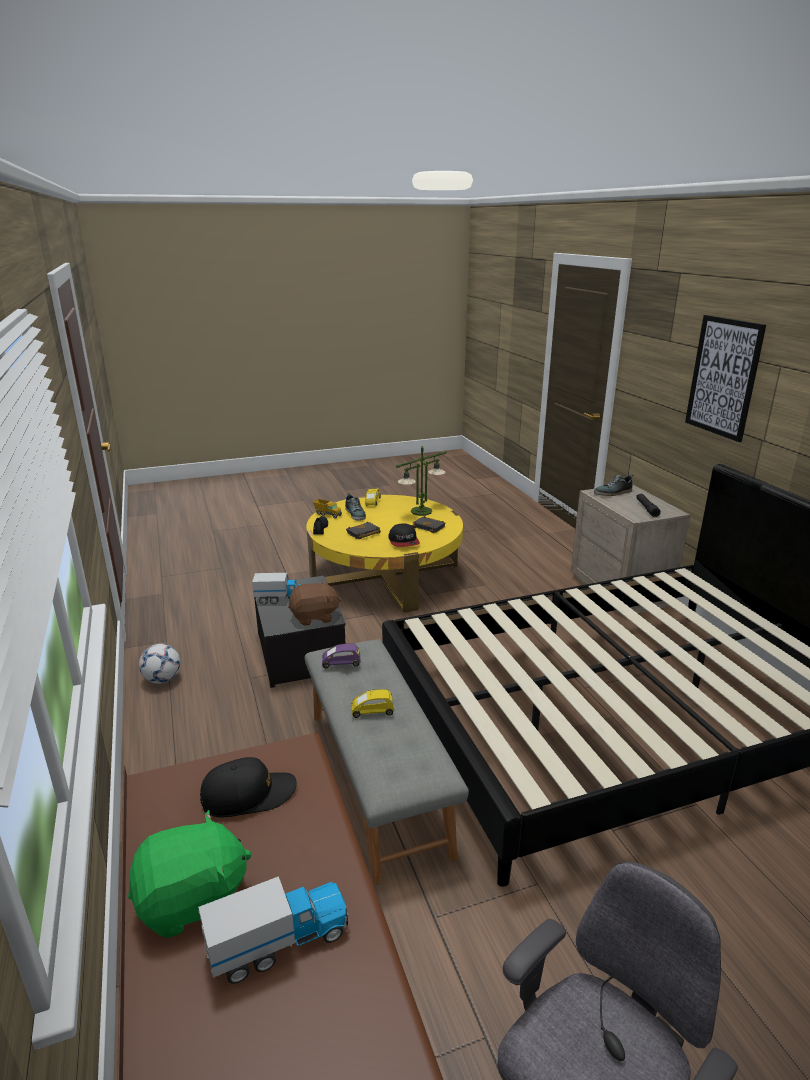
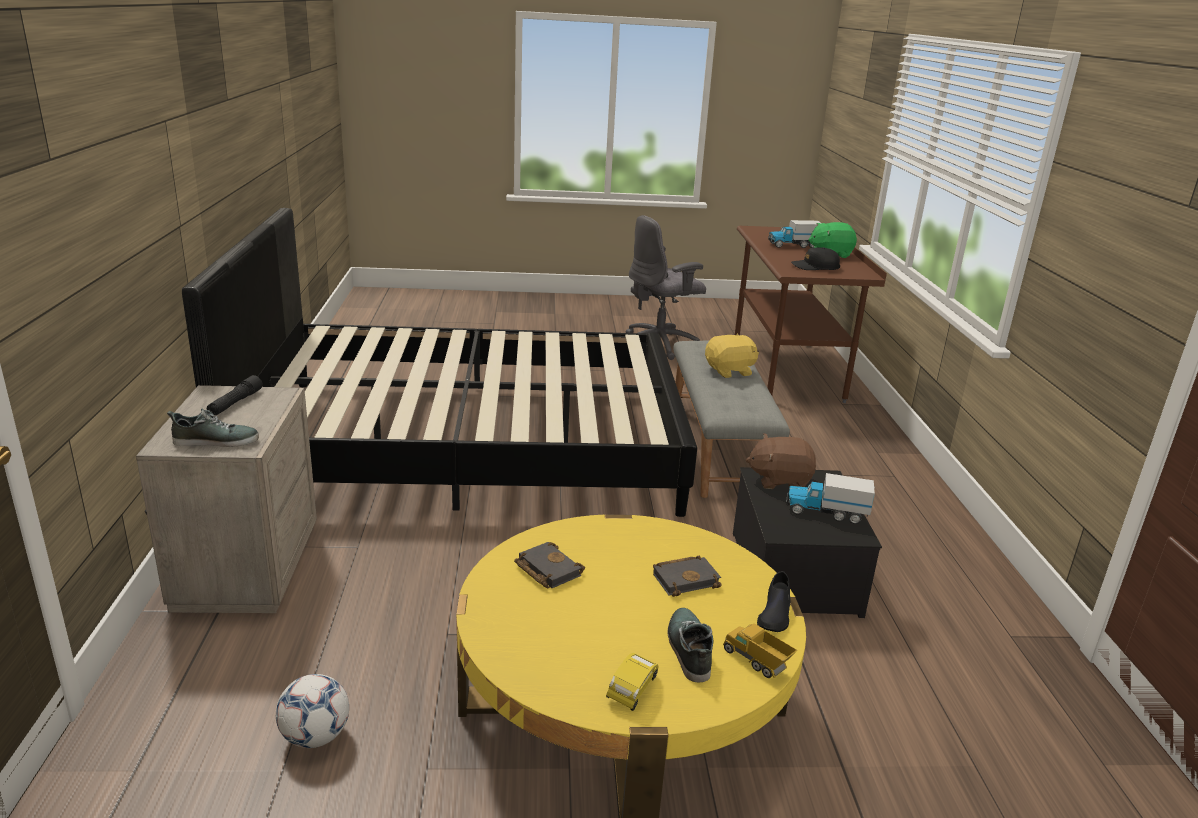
camera: 165 degrees left, 0 degrees up
football [139,644,180,684] -> football moved to [276,674,349,748]
purple toy car [322,643,361,669] -> none
yellow toy car [352,689,394,718] -> yellow plush toy [705,334,759,378]
cap [388,524,420,547] -> none
table lamp [396,446,447,516] -> none
picture [685,315,766,442] -> none

